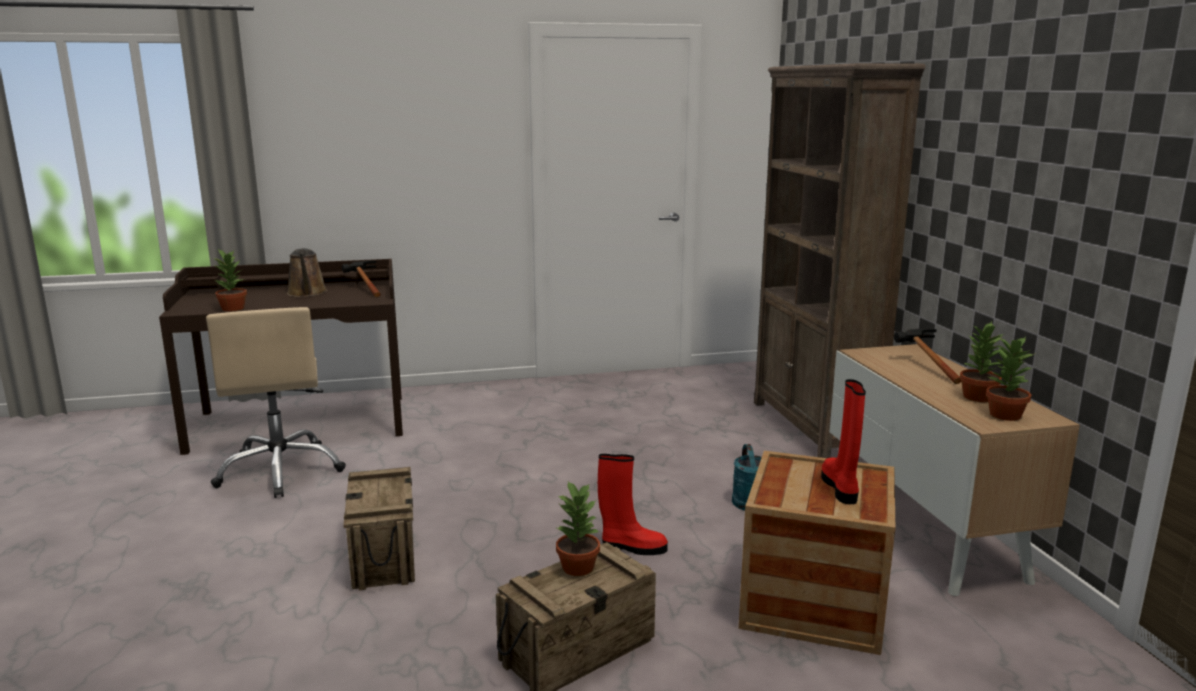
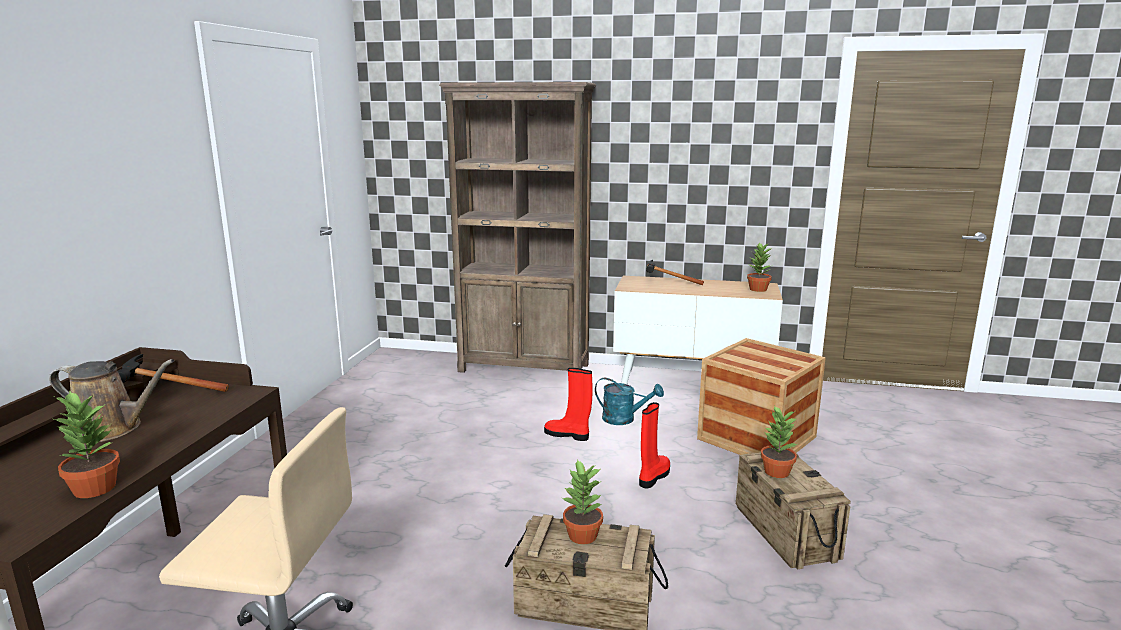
camera: 65 degrees left, 0 degrees up
red boot [821,379,866,504] -> red boot moved to [544,368,593,441]
potted plant [960,322,1005,402] -> potted plant moved to [562,459,603,544]

